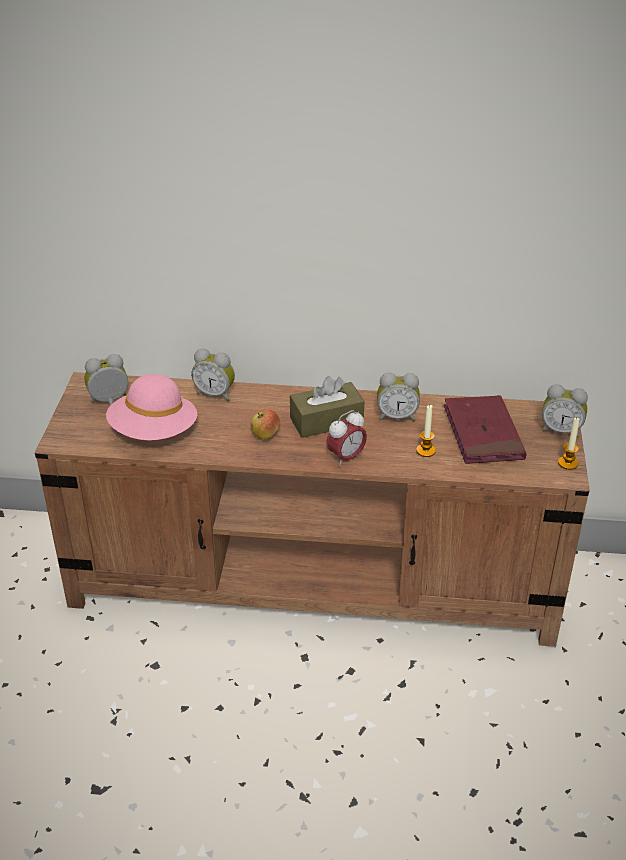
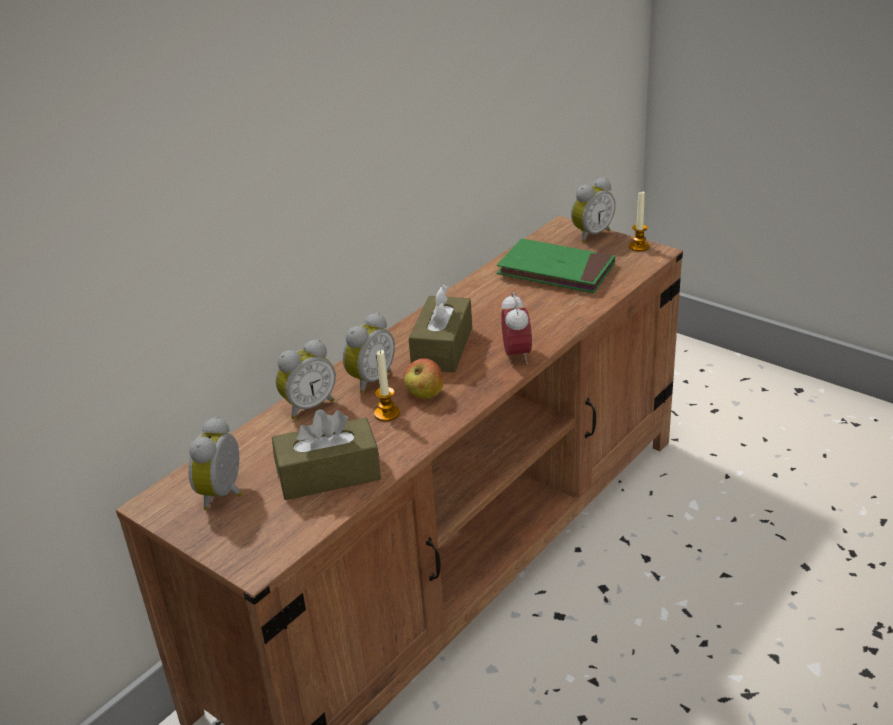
camera: 55 degrees left, 5 degrees down
pink hat [106,374,197,441] -> brown tissue box [272,409,381,500]
alarm clock [377,372,420,422] -> alarm clock moved to [343,313,395,394]
candle [416,405,436,457] -> candle moved to [374,350,400,421]
red book [444,395,527,464] -> green book [496,238,615,293]

